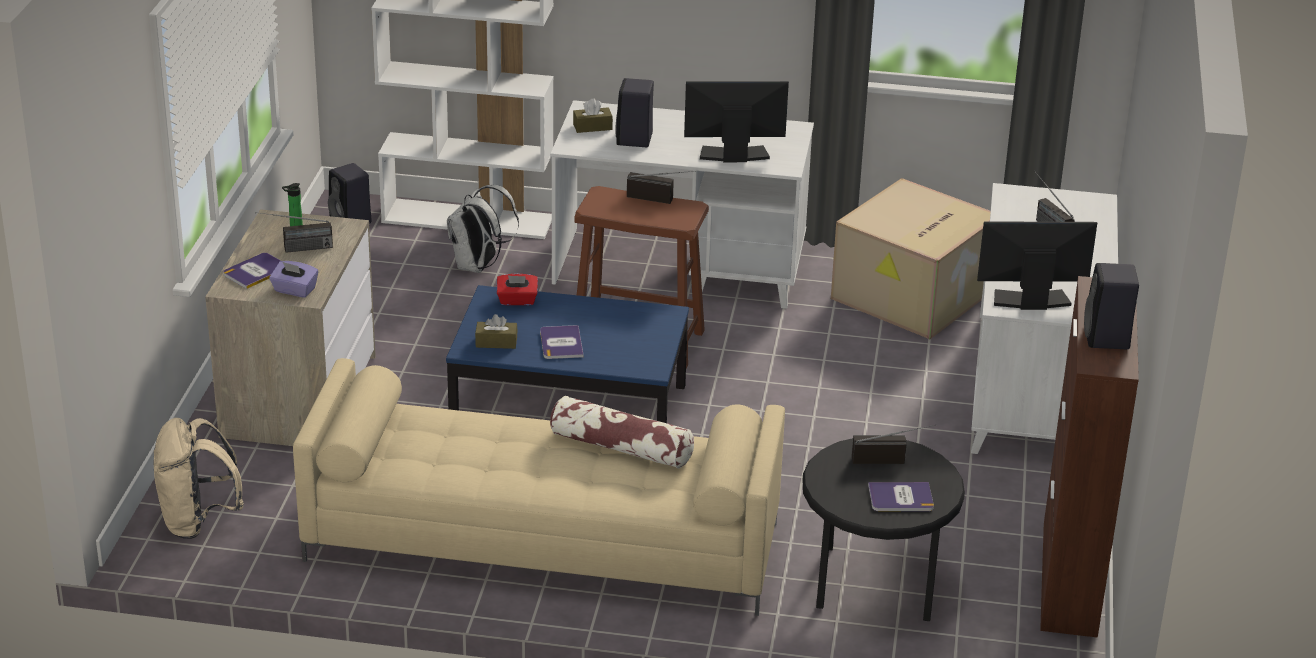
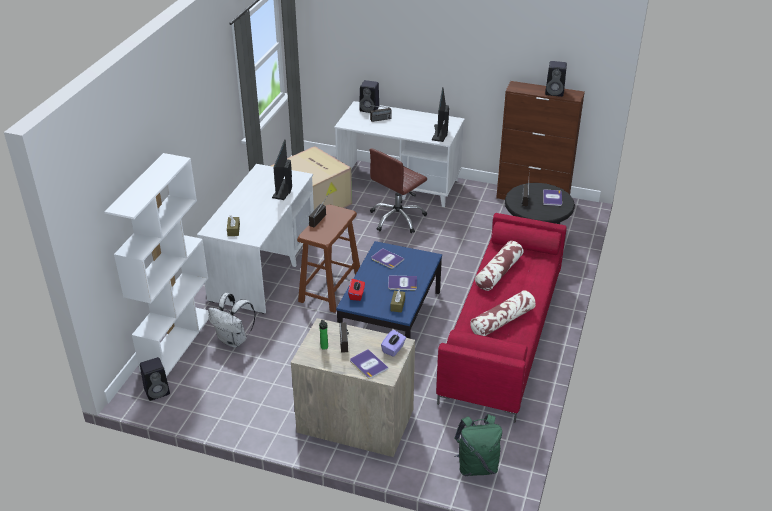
camera: 80 degrees left, 5 degrees up
beige backpack [154,418,244,539] -> green backpack [455,414,502,476]
beige sofa [293,358,785,616] -> red sofa [436,213,567,423]
black speaker [615,78,654,147] -> black speaker moved to [359,80,379,113]
none -> brown office chair [370,148,427,233]
none -> book [371,248,404,269]
none -> pillow [470,290,536,336]

